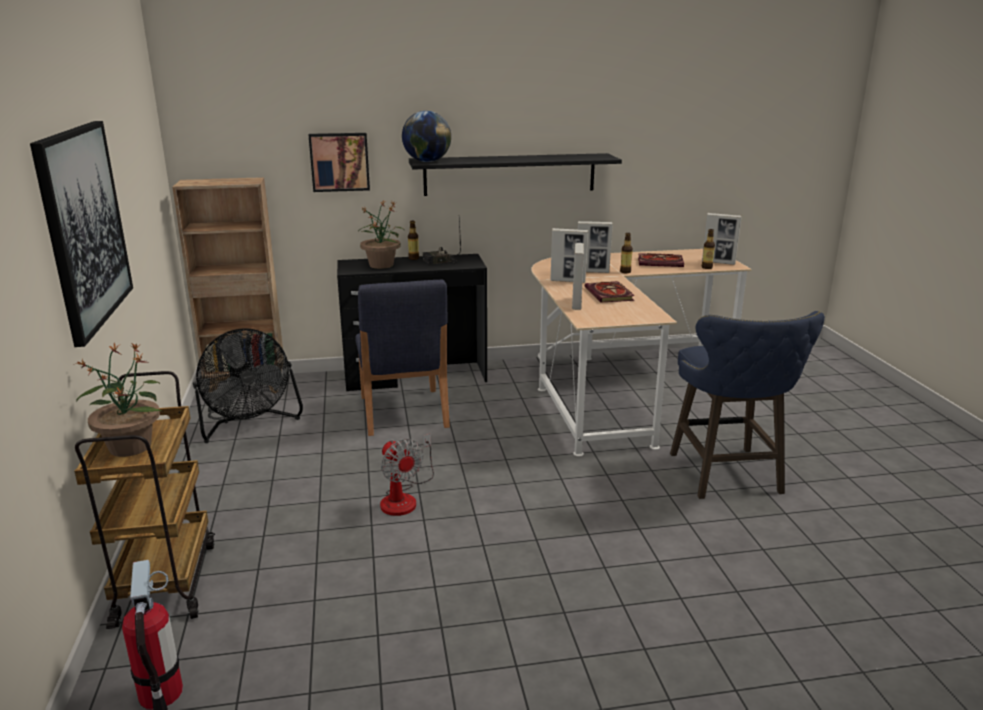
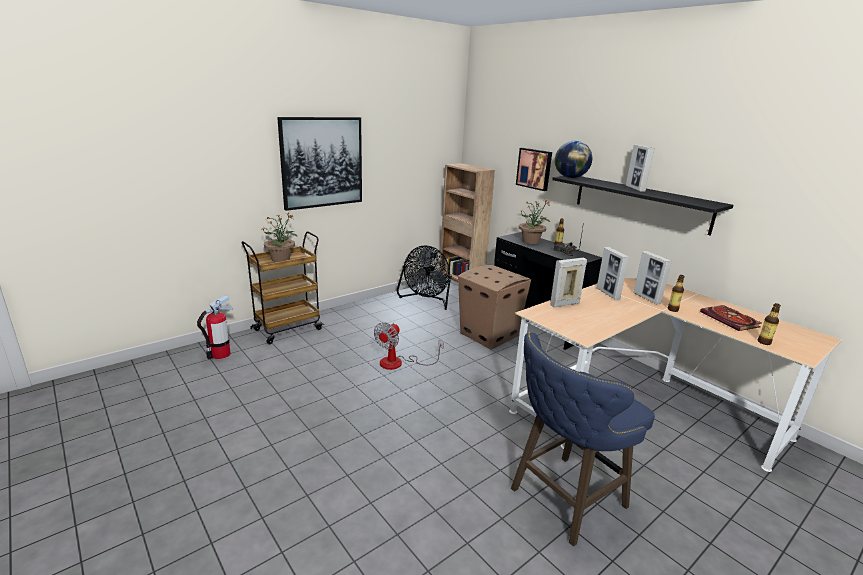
camera: 60 degrees right, 0 degrees up
blue chair [355,280,450,436] -> cardboard box [458,265,531,350]
book [585,281,634,302] -> none
picture frame [702,213,742,265] -> picture frame moved to [626,144,655,192]

